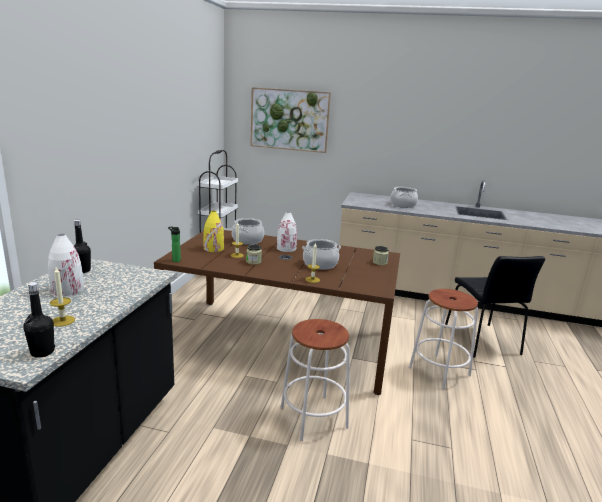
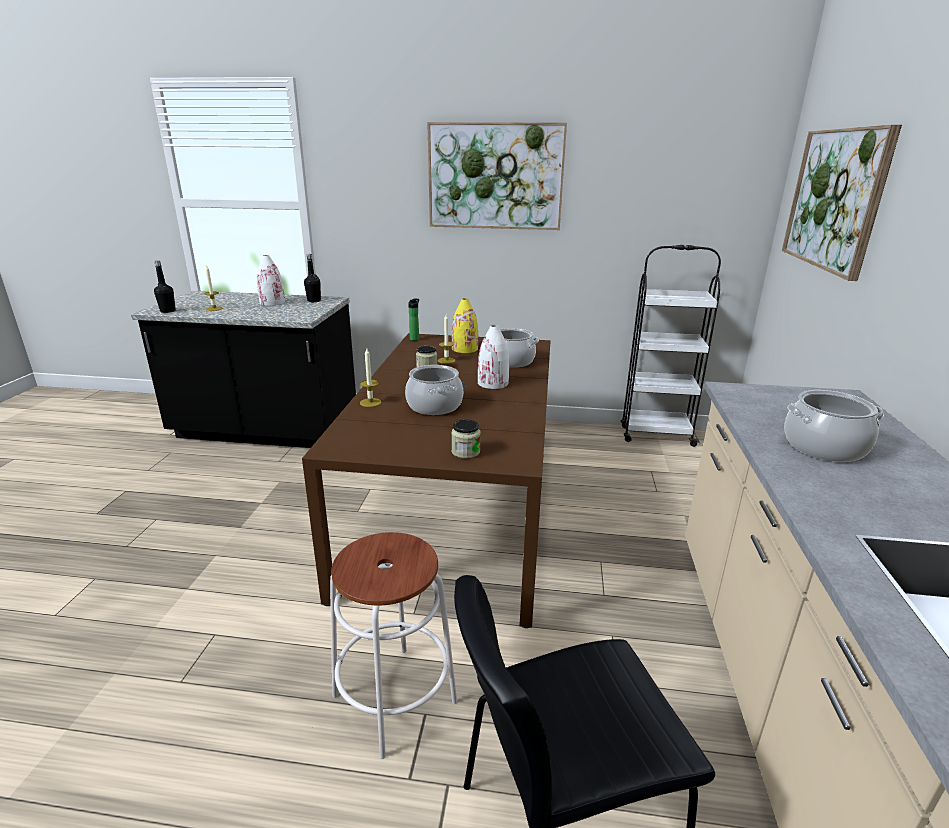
camera: 85 degrees right, 5 degrees up
white stool [280,319,350,441] -> none
none -> picture [427,122,567,230]

